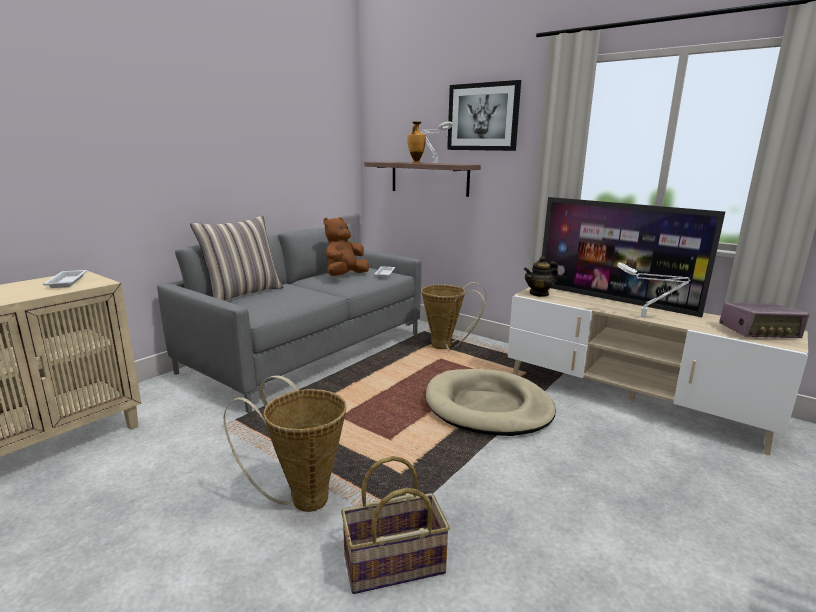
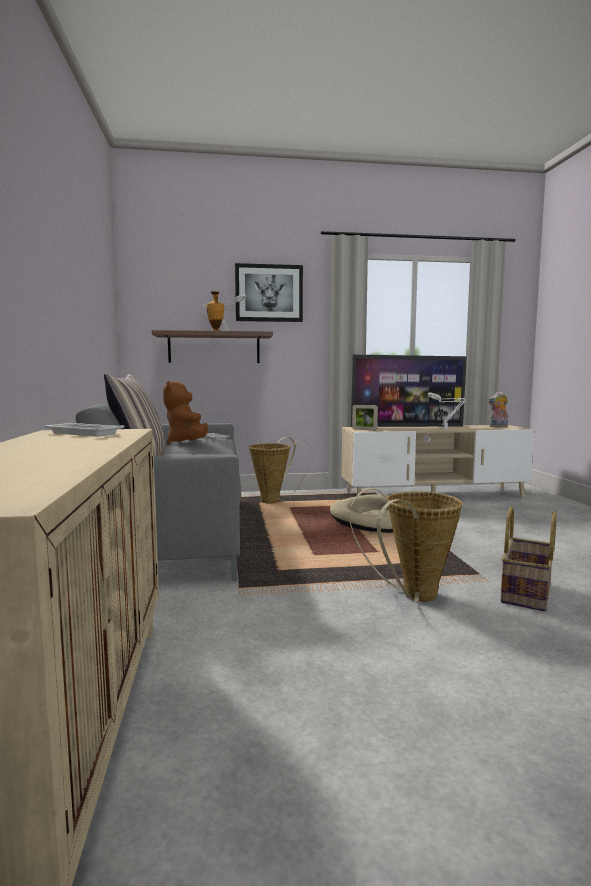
camera: 45 degrees left, 10 degrees down
teapot [524,256,558,297] -> picture frame [352,405,378,430]
radio [719,302,810,338] -> plush toy [488,391,508,427]

